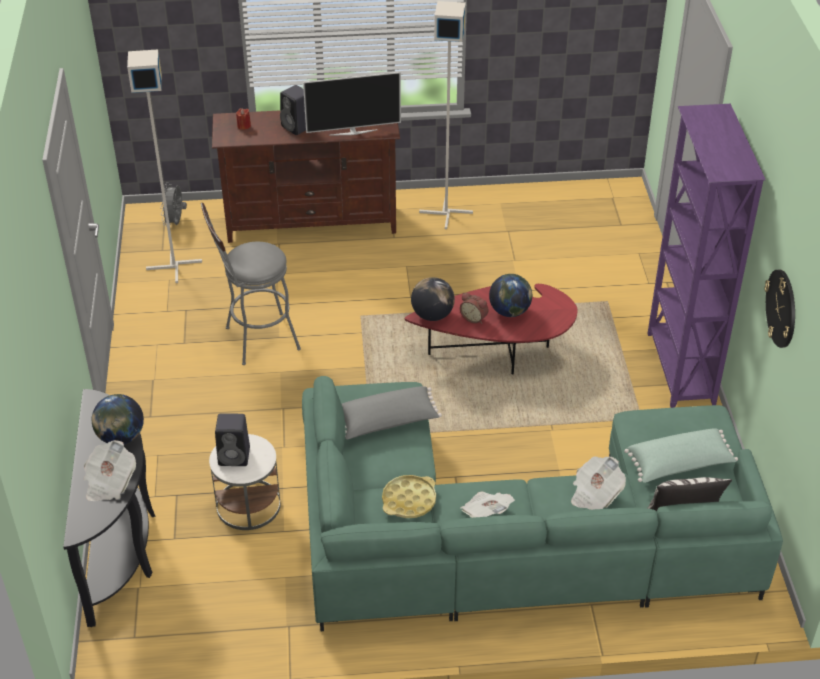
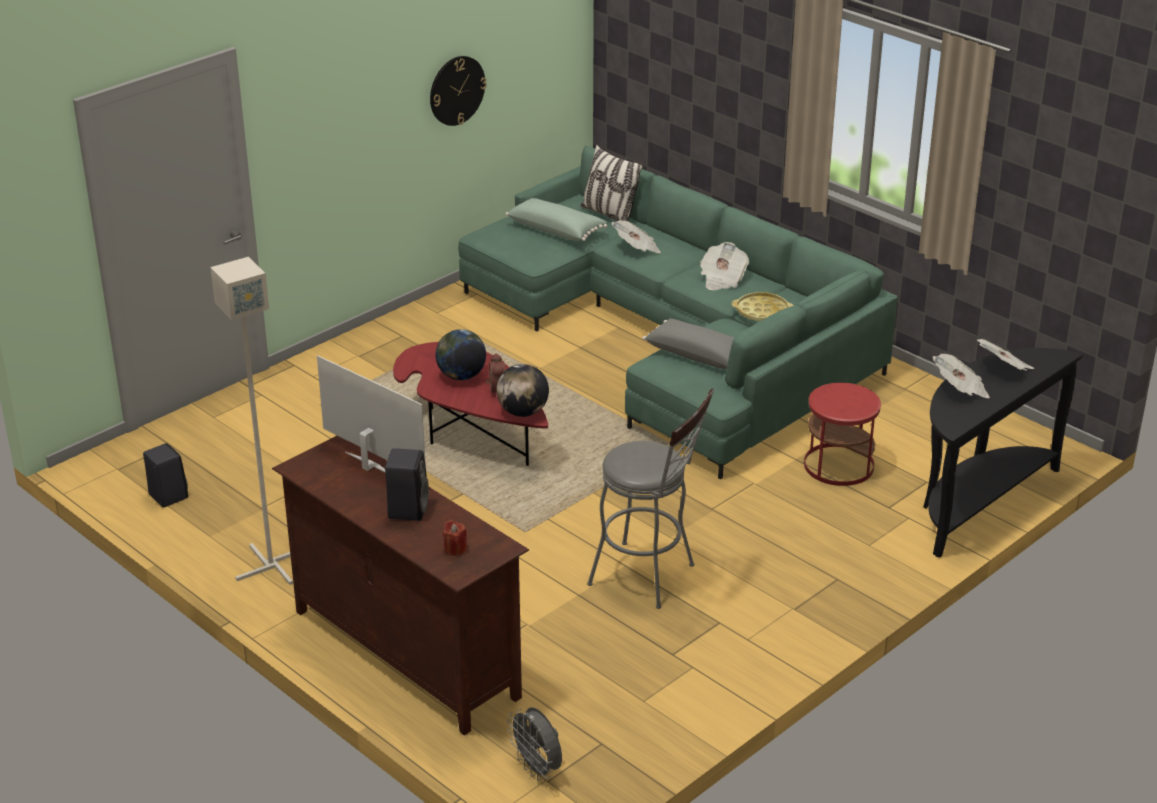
camera: 130 degrees left, 10 degrees down
globe [92,394,144,444] -> newspaper [933,354,990,398]
grey floor lamp [127,49,202,283] -> none
grey fan [160,182,187,227] -> grey fan turned 90 degrees clockwise [507,707,562,781]
white side table [209,434,281,530] -> red side table [804,383,881,486]
black speaker [215,413,250,466] -> black speaker moved to [143,443,188,508]
purple bookcase [647,104,766,408] -> none

